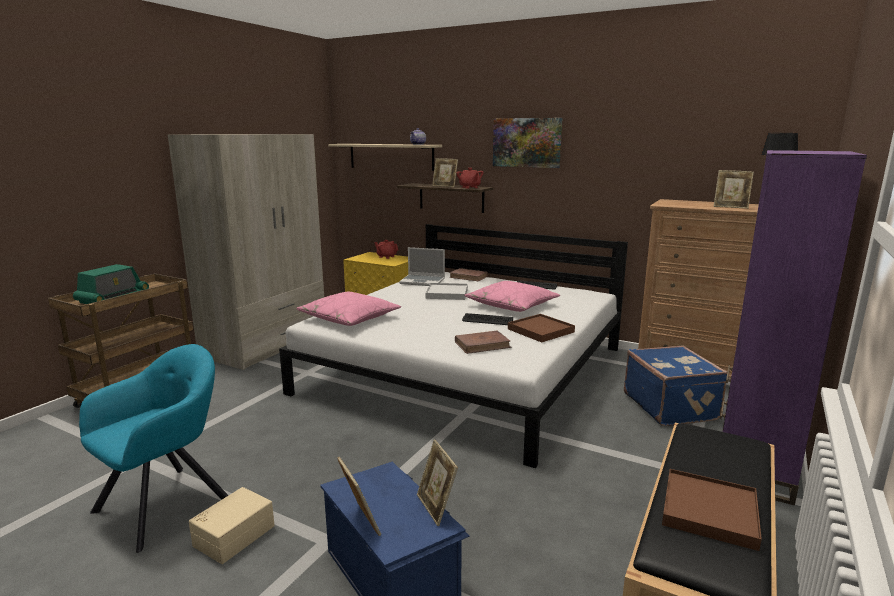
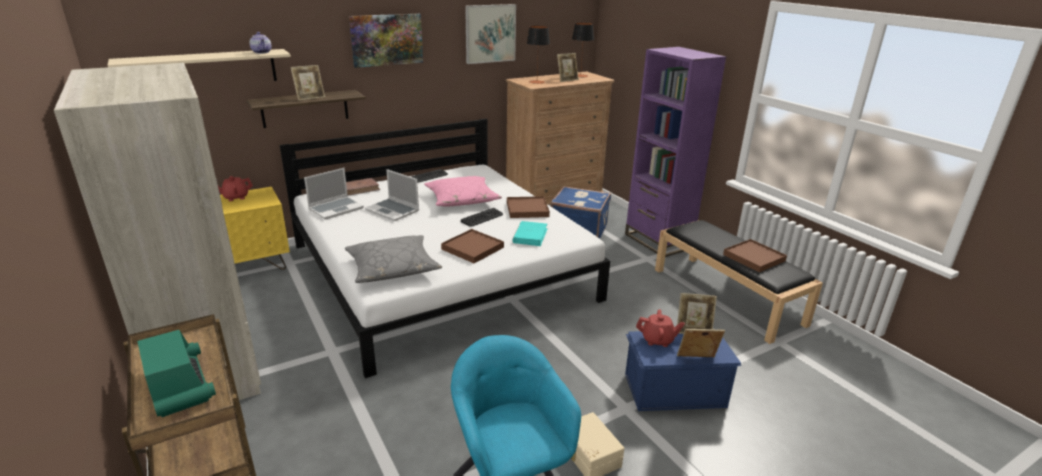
camera: 60 degrees left, 10 degrees up
pink pillow [296,292,401,326] -> grey pillow [345,235,442,283]
white tray [426,283,468,300] -> laptop [365,169,419,221]
brown book [455,331,511,354] -> turquoise book [512,221,548,246]
red teapot [456,168,484,189] -> red teapot moved to [636,309,685,347]
none -> brown tray [441,229,504,263]
none -> picture [465,4,516,64]
none -> table lamp [527,26,550,84]

